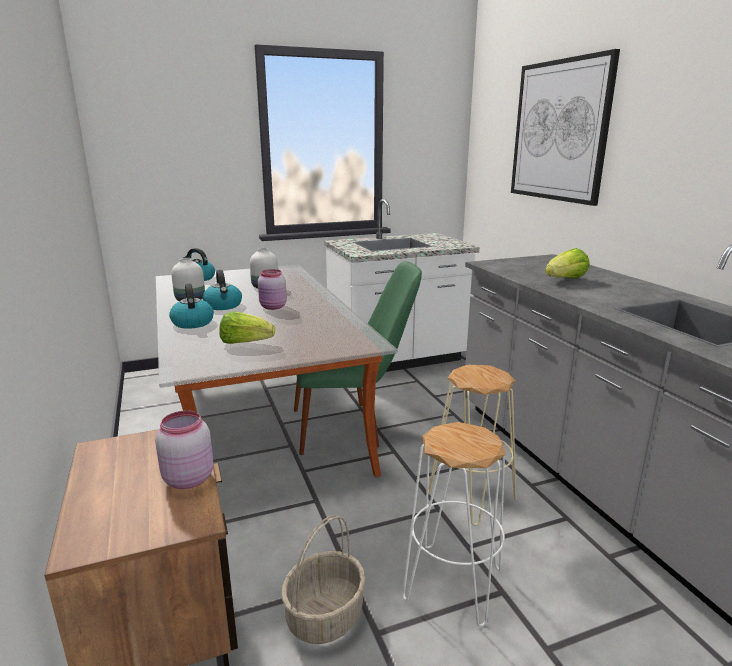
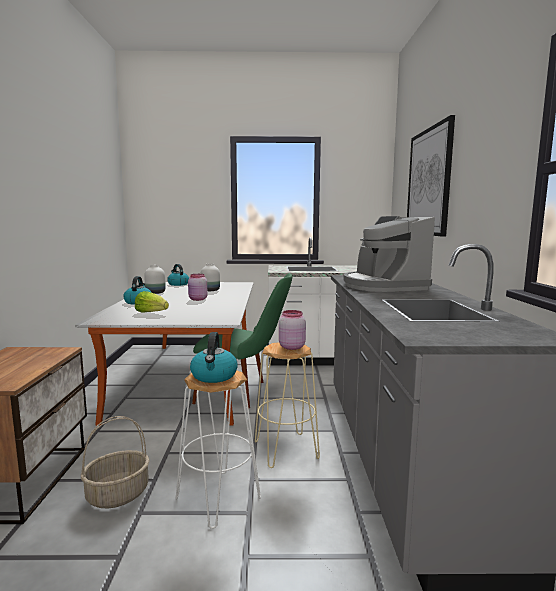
camera: 20 degrees right, 10 degrees down
pink jar [155,411,213,489] -> pink jar moved to [279,310,306,350]
kettle [202,270,242,310] -> kettle moved to [190,332,238,383]
lettuce [545,248,590,278] -> coffee machine [343,216,435,292]

